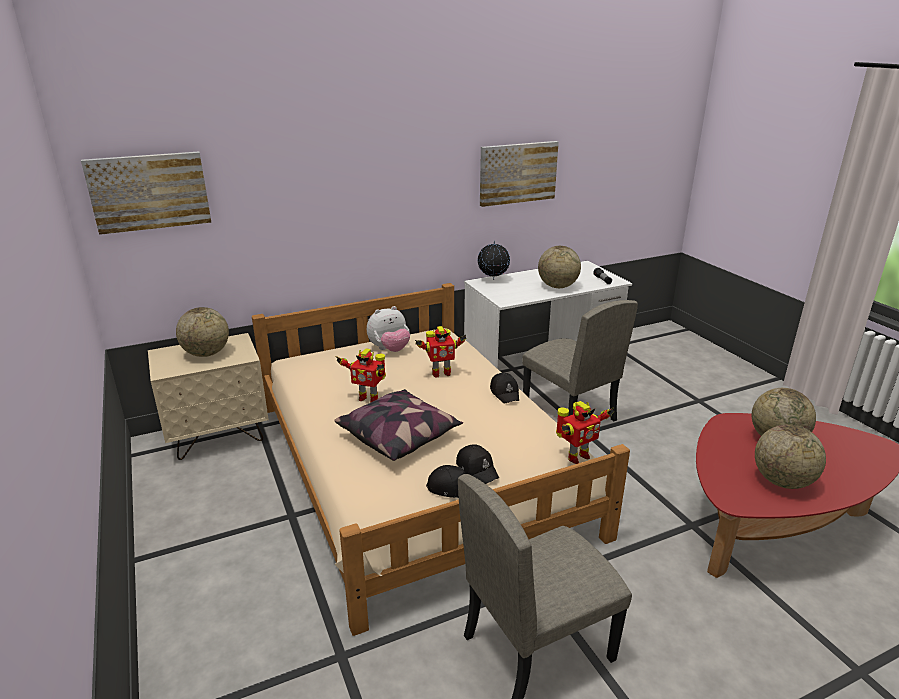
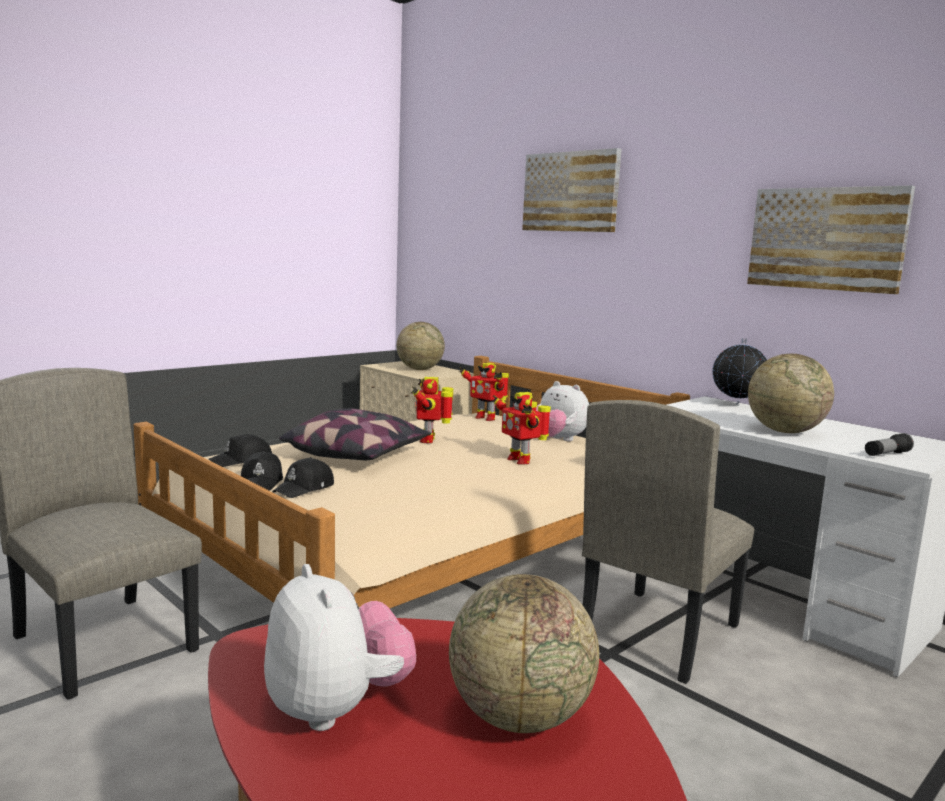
camera: 70 degrees right, 15 degrees down
picture [81,151,211,235] -> picture moved to [522,148,622,232]
black cap [490,373,519,404] -> black cap moved to [209,434,272,467]
toy robot [556,401,614,464] -> toy robot moved to [459,362,509,421]
globe [755,425,826,489] -> plush toy [264,564,416,731]

